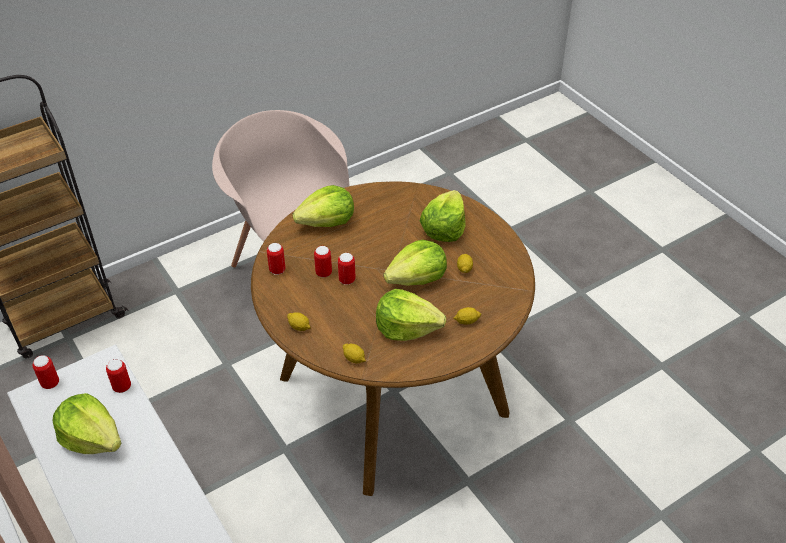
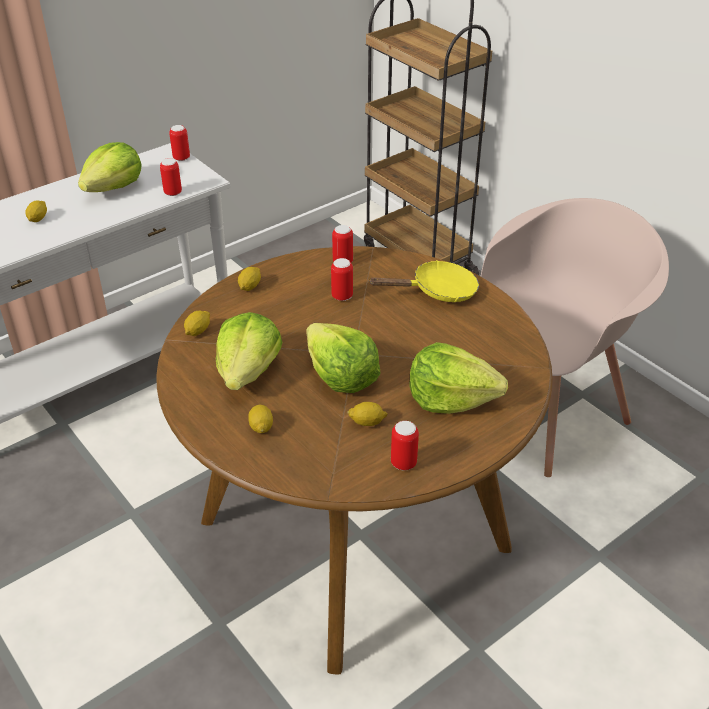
camera: 85 degrees right, 5 degrees down
lettuce [293,185,354,227] -> yellow frying pan [368,260,479,302]
can [338,253,356,285] -> can moved to [391,421,419,470]
none -> lemon [26,200,47,222]

